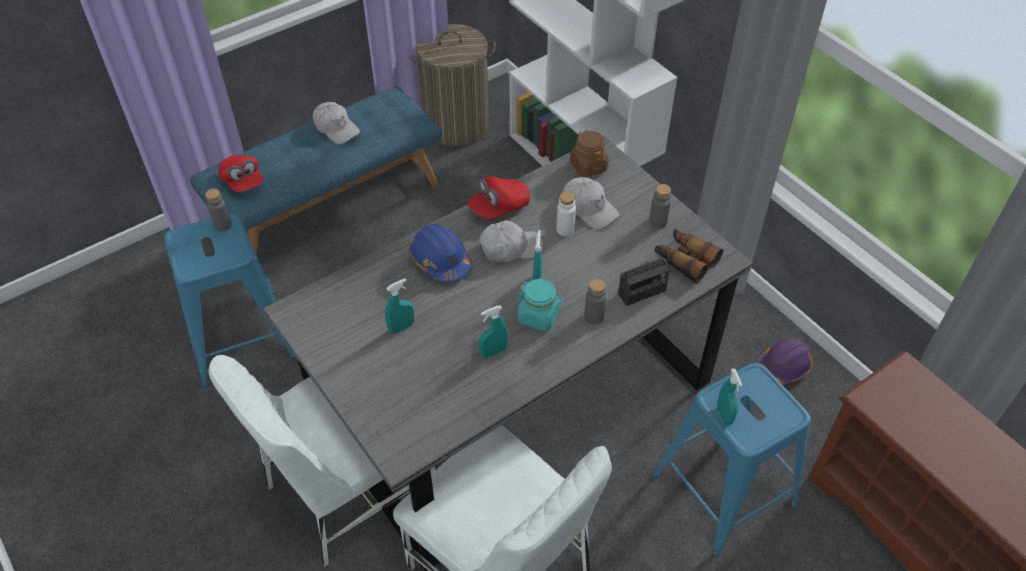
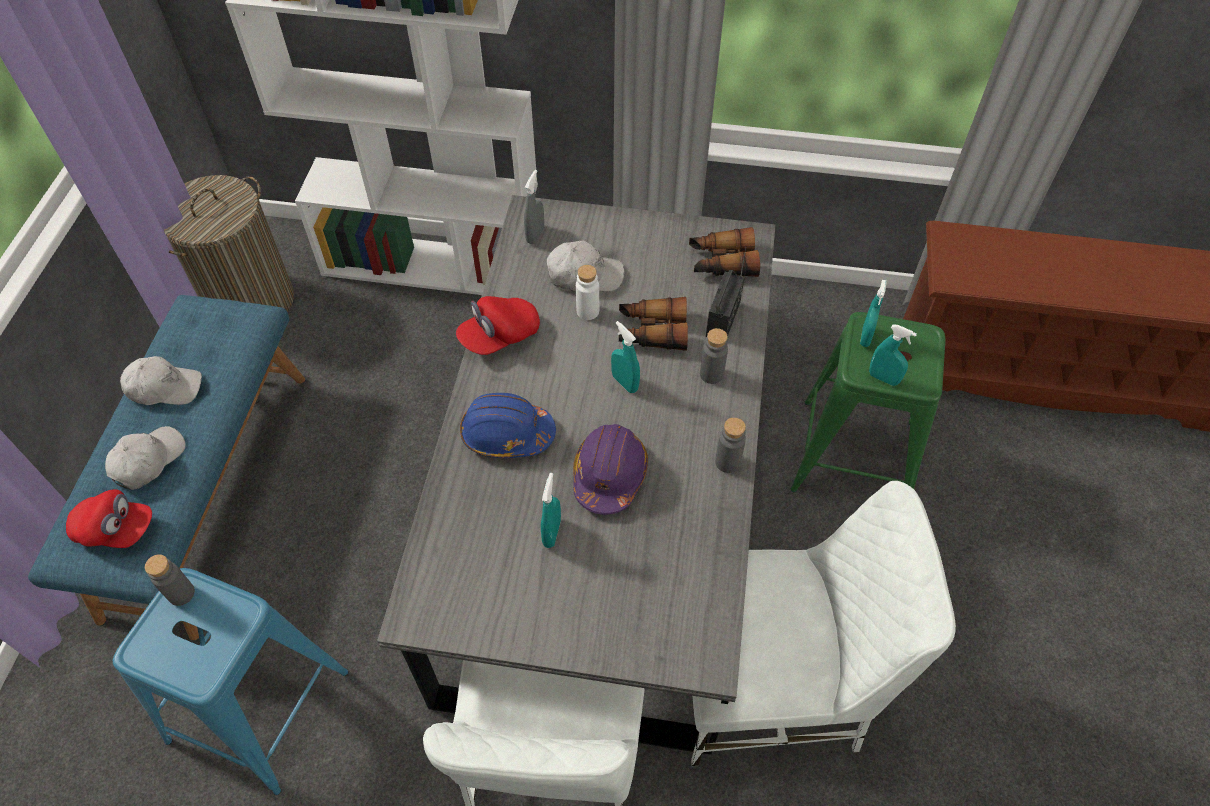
camera: 45 degrees left, 5 degrees up
red cap [468,176,530,219] -> red cap turned 45 degrees clockwise [456,296,540,355]
white cap [479,220,543,262] -> white cap moved to [105,426,186,490]
turquoise spray bottle [479,306,508,358] -> turquoise spray bottle moved to [860,280,887,347]
turquoise jar [516,279,564,331] -> none
brown jar [570,130,608,177] -> grey spray bottle [524,170,544,244]
grey bottle [649,184,671,229] -> grey bottle moved to [715,417,746,473]
blue stool [653,363,811,557] -> green stool [791,312,946,492]
purple hard hat [756,338,813,385] -> purple hard hat moved to [573,424,648,515]
none -> binoculars [619,297,688,351]

